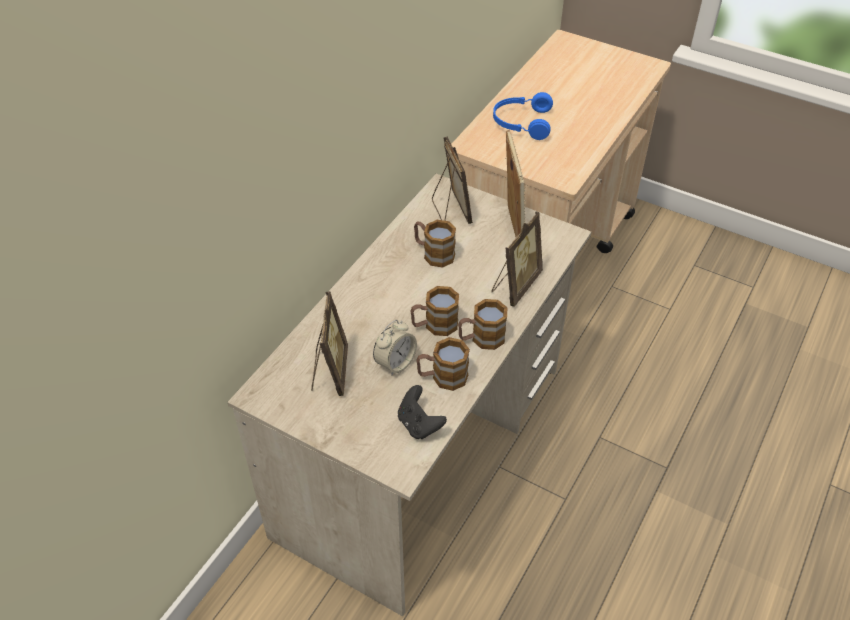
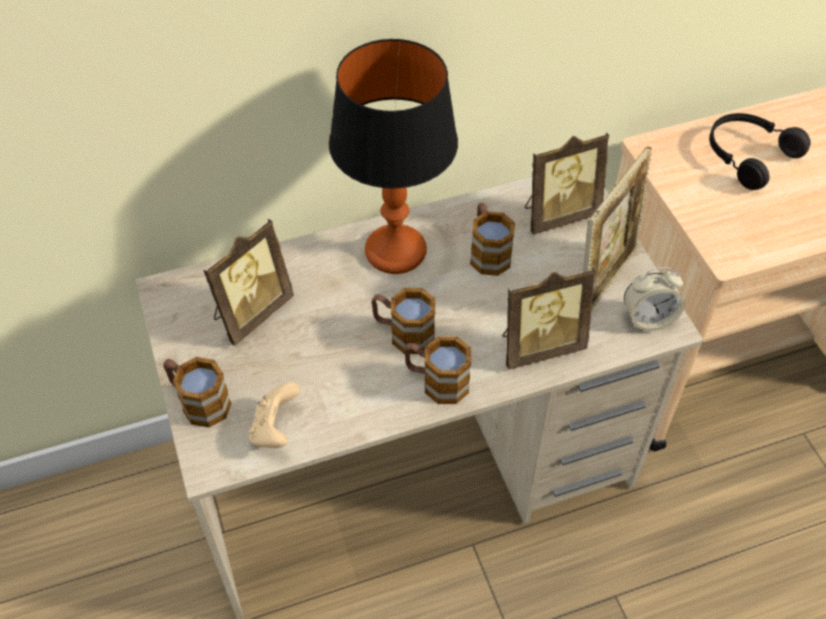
camera: 40 degrees right, 5 degrees up
alarm clock [373,320,417,376] -> alarm clock moved to [624,267,685,331]
black game controller [398,385,447,439] -> beige game controller [249,382,300,448]
mug [416,337,470,391] -> mug moved to [163,357,231,427]
picture frame [432,137,473,224] -> picture frame turned 45 degrees clockwise [525,132,609,235]
blue headphones [493,92,553,140] -> black headphones [709,113,811,190]
none -> table lamp [329,39,458,274]

